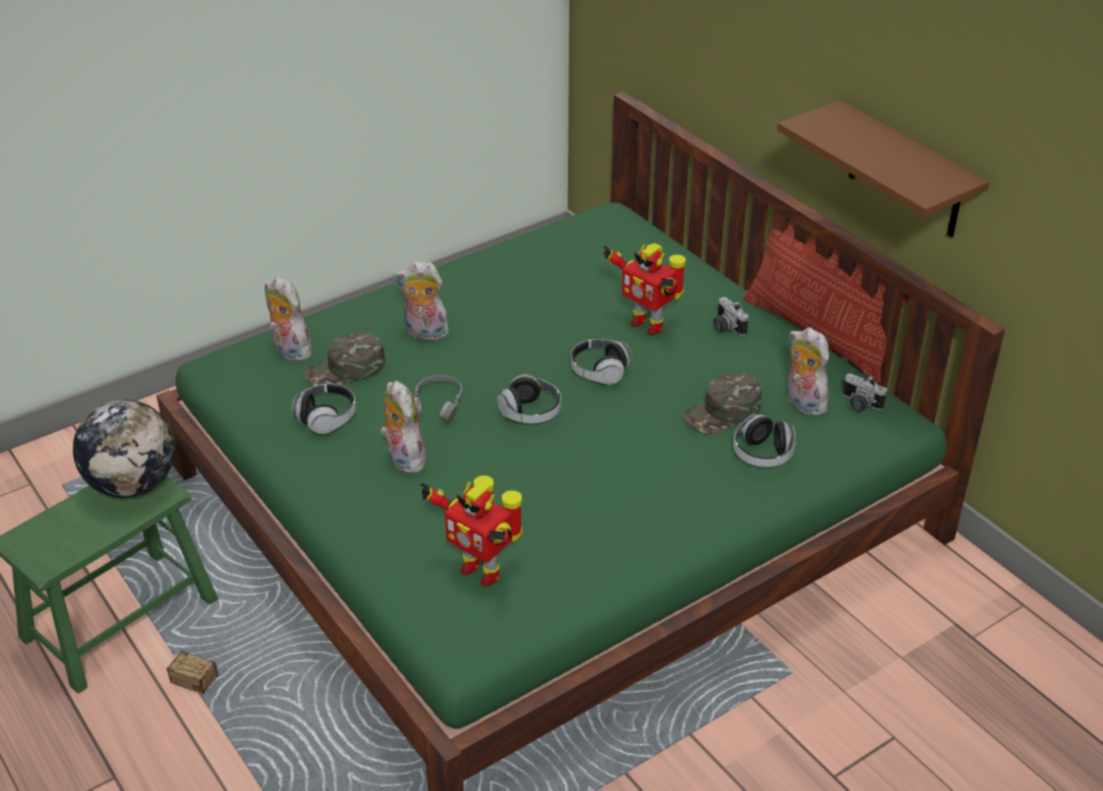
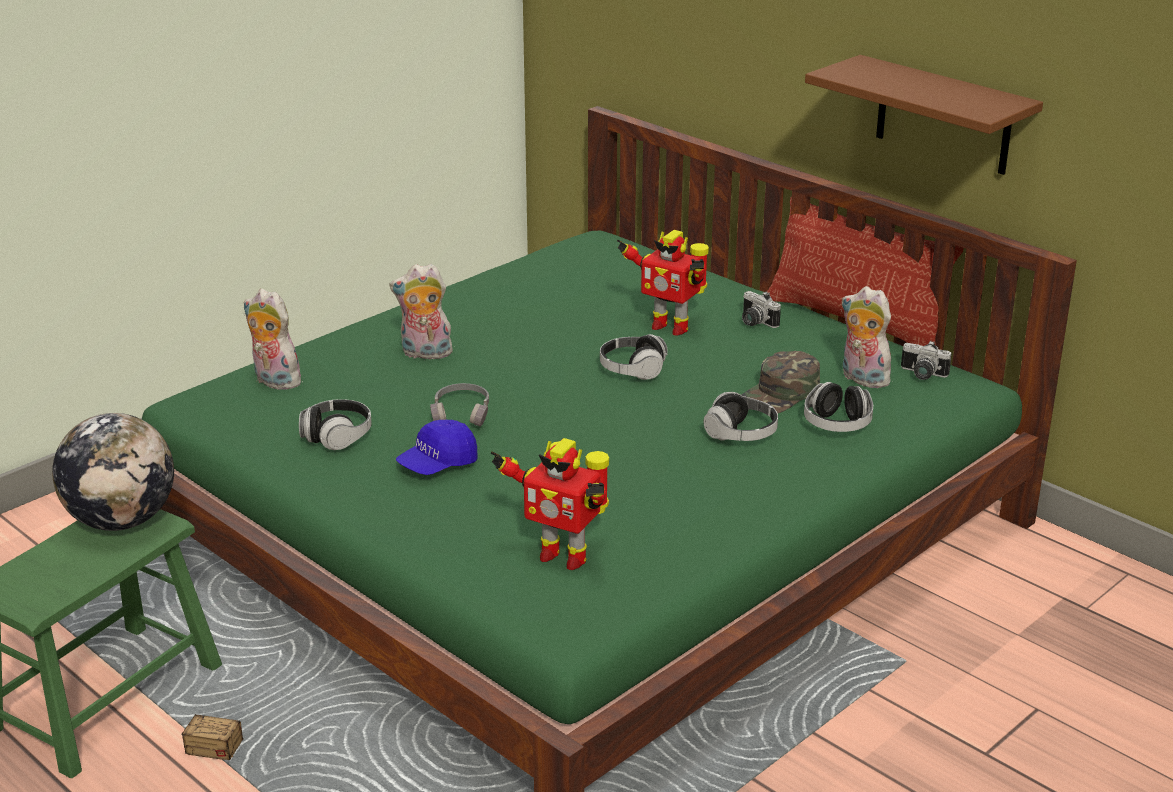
camera: 10 degrees left, 10 degrees down
green cap [304,332,385,386] -> none
plush toy [380,381,426,473] -> blue cap [396,420,477,475]
headphones [497,374,561,423] -> headphones moved to [703,392,778,441]

